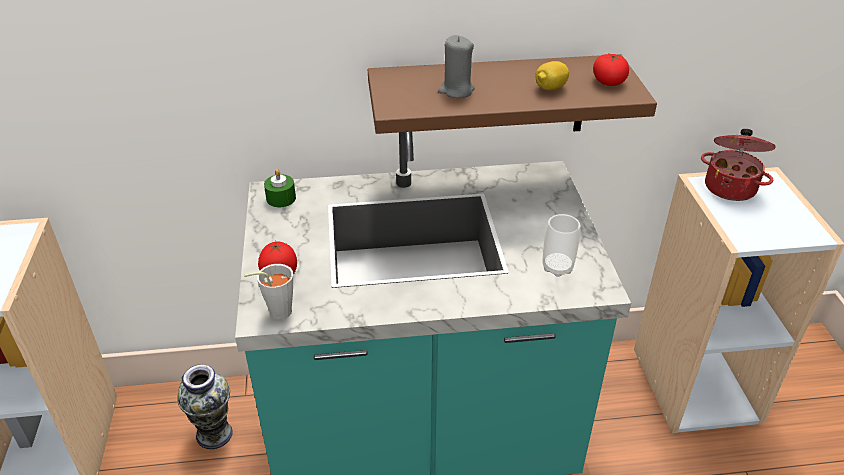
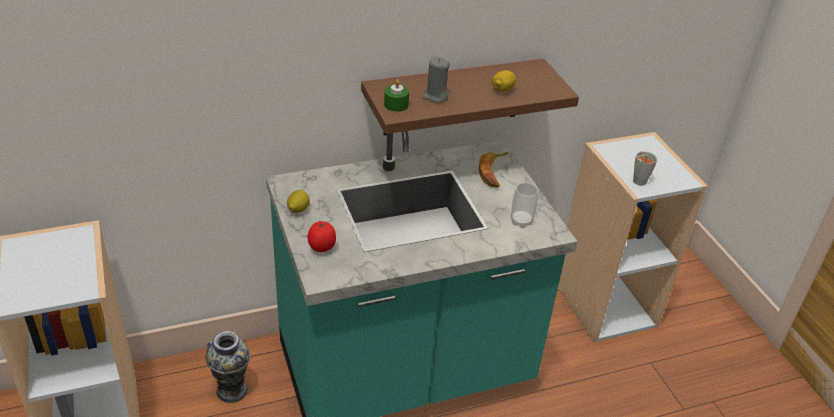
camera: 15 degrees left, 0 degrees up
grey cup [244,264,293,320] -> grey cup moved to [633,151,658,186]
green candle [264,169,296,207] -> green candle moved to [384,79,409,112]
tomato [593,53,629,86] -> none
cooking pot [701,129,776,201] -> none
none -> lemon [287,190,310,213]
none -> banana [479,152,509,187]

